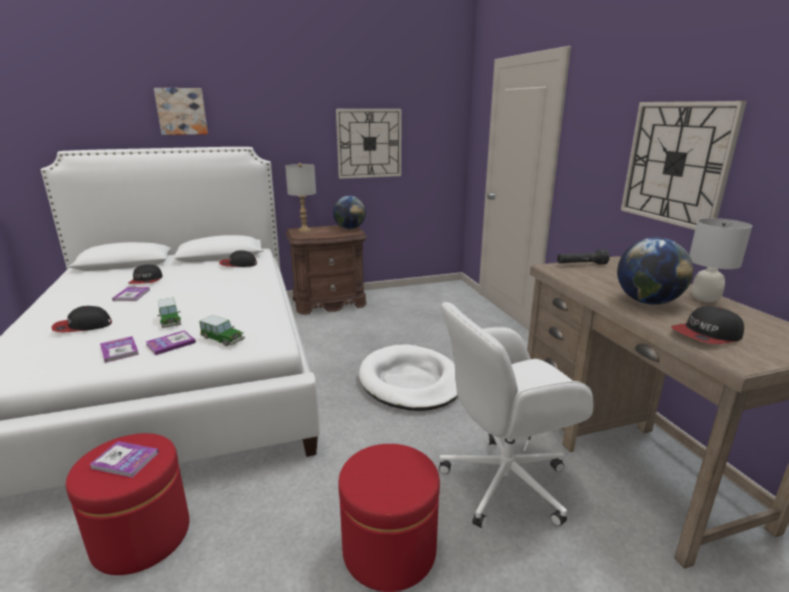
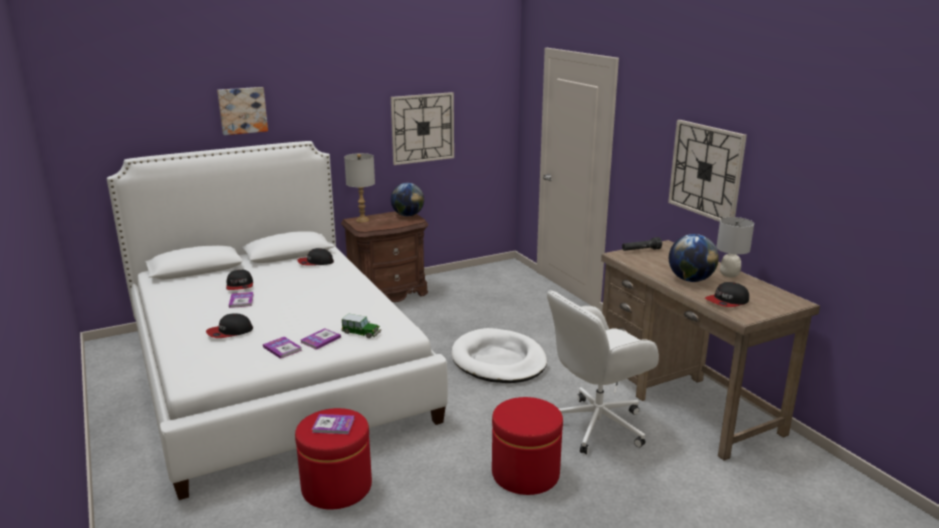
camera: 10 degrees left, 0 degrees up
toy car [158,298,181,328] -> none

